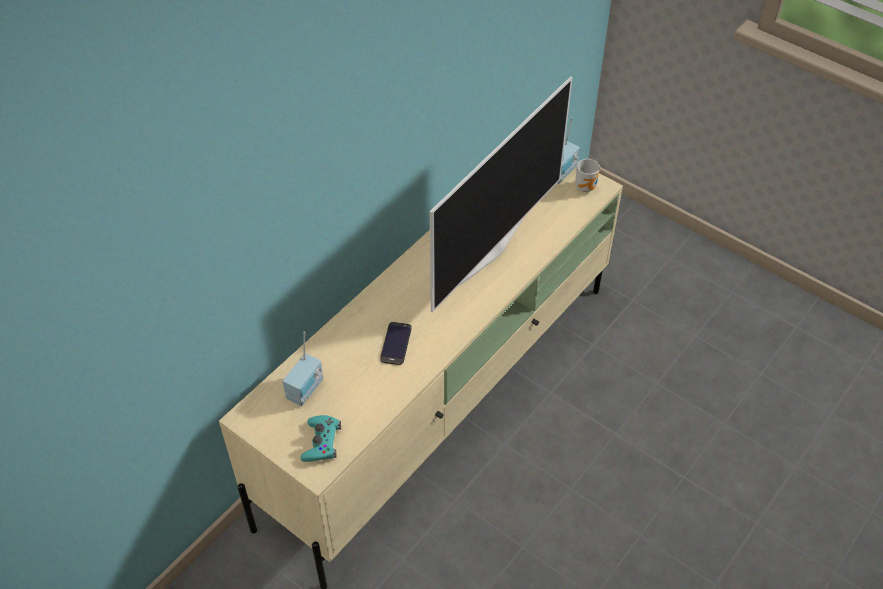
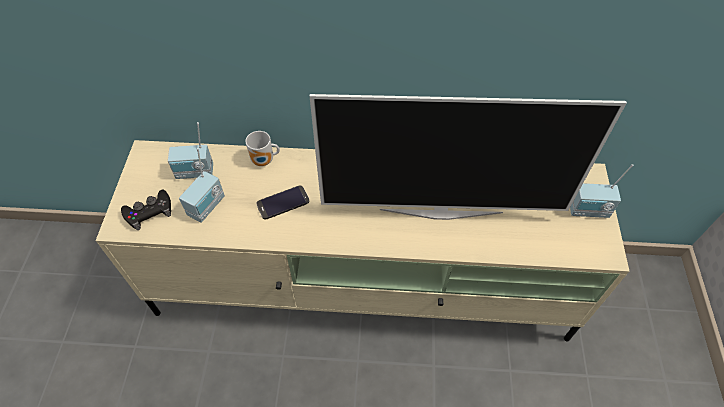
camera: 55 degrees right, 5 degrees up
turquoise game controller [300,415,341,462] -> black game controller [121,190,171,230]
mug [575,159,600,192] -> mug moved to [245,131,280,166]
none -> radio [179,148,225,223]

